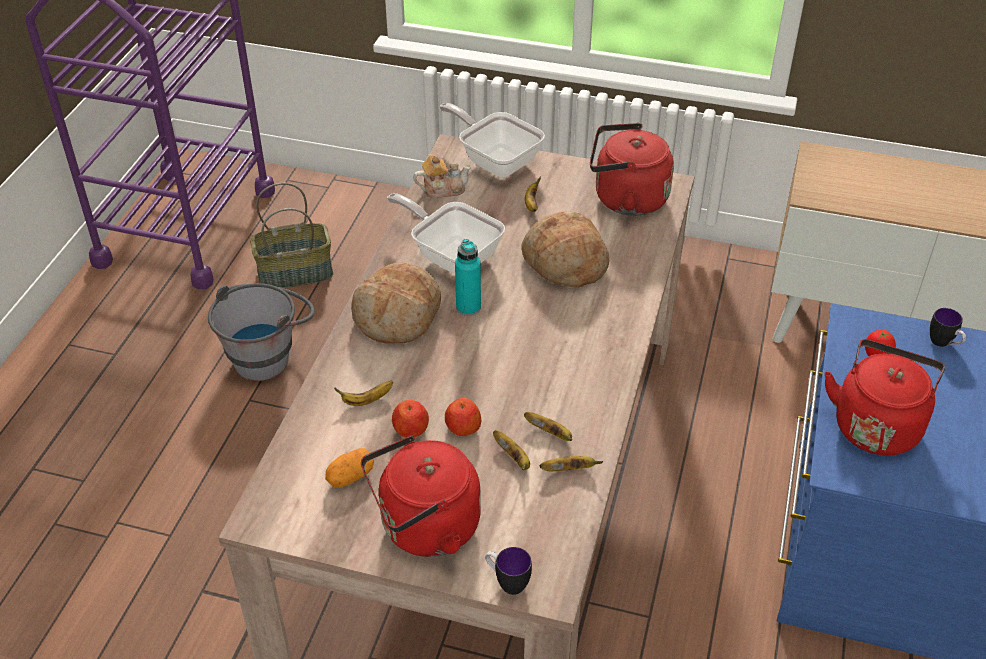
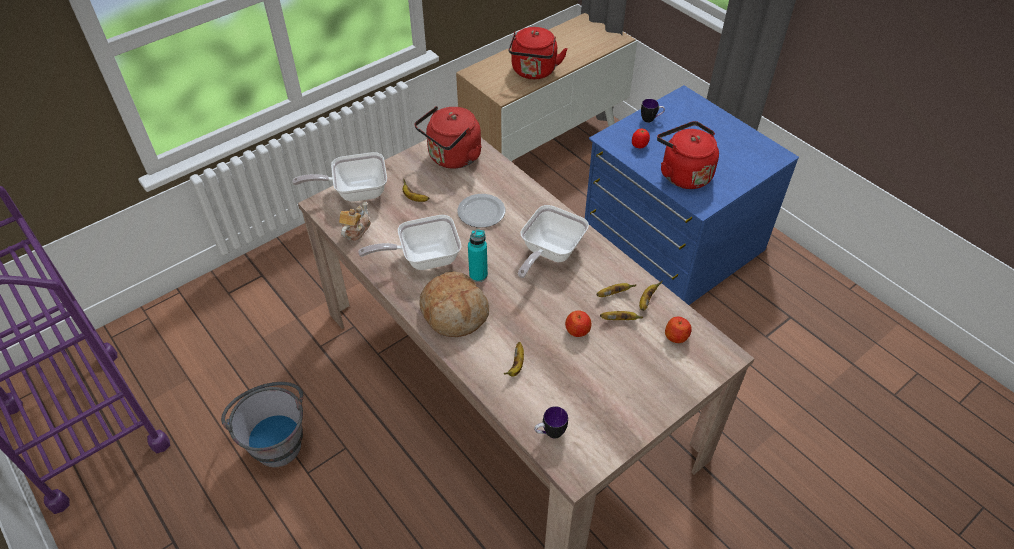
camera: 55 degrees left, 5 degrees up
basket [250,183,333,288] -> none
potato [325,448,374,488] -> none
red kettle [361,435,481,557] -> red kettle moved to [509,27,568,79]
apple [392,400,429,437] -> apple moved to [665,317,692,343]
mug [485,547,532,595] -> mug moved to [534,406,568,439]
bread [521,211,609,288] -> plate [457,194,505,228]
none -> frying pan [518,205,589,278]

